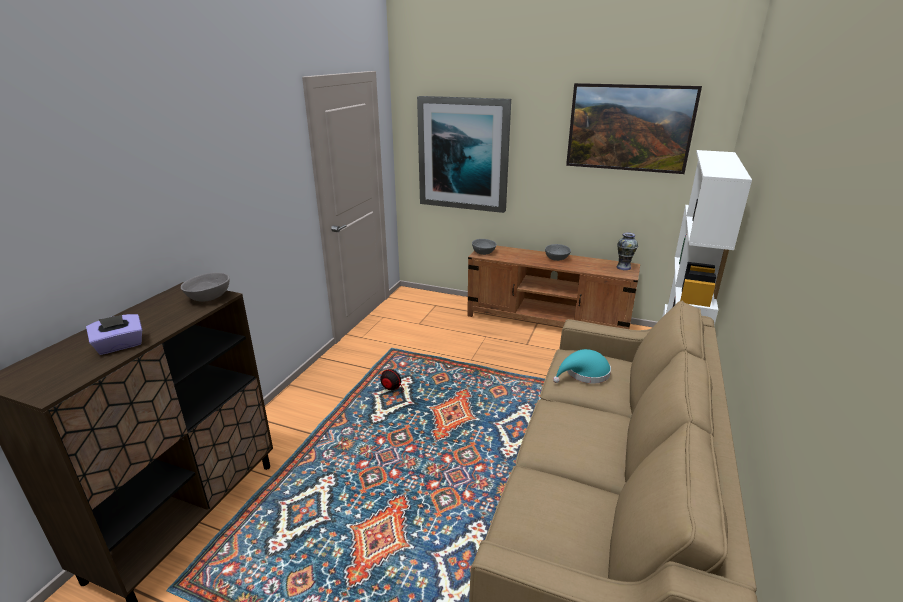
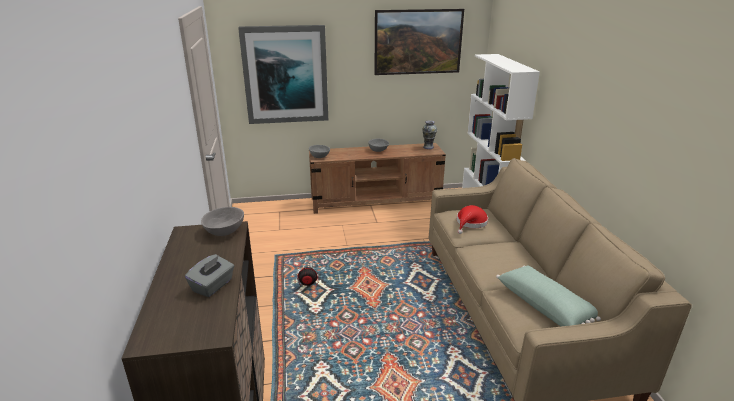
camera: 30 degrees left, 0 degrees up
purple tissue box [86,314,142,355] -> grey tissue box [185,254,234,297]
turquoise hat [553,349,611,384] -> red hat [457,205,488,234]
none -> green pillow [496,265,601,326]

